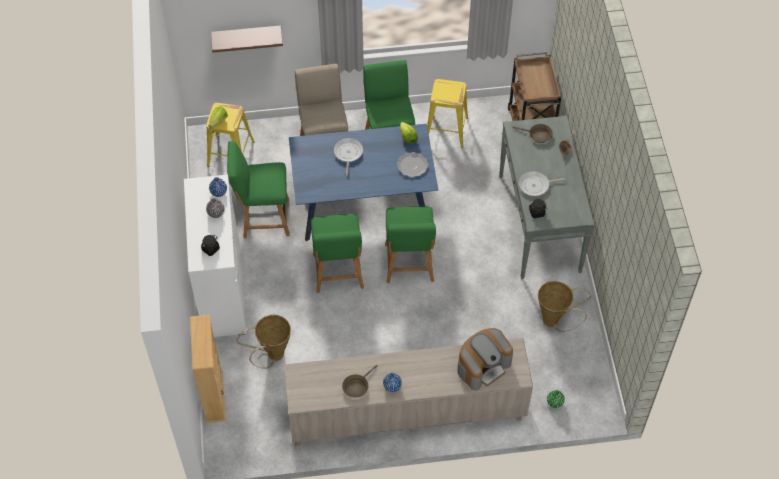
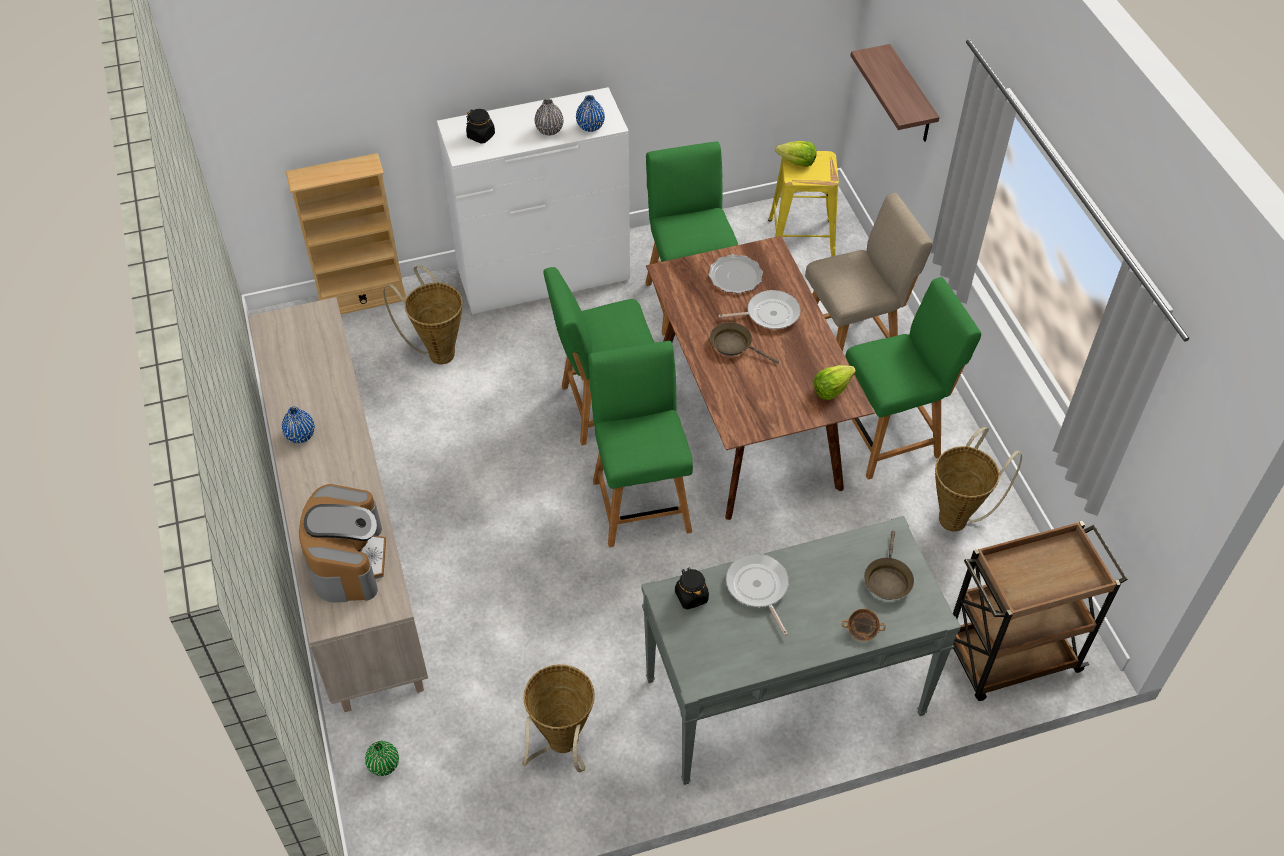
camera: 80 degrees right, 5 degrees down
blue dining table [289,124,438,241] -> brown dining table [646,236,875,520]
brown frying pan [342,365,377,398] -> brown frying pan moved to [710,322,779,364]
green chair [385,206,436,283] -> green chair turned 90 degrees clockwise [588,341,693,547]
plate [397,152,428,177] -> plate moved to [708,254,763,294]
yellow stool [427,79,468,148] -> basket [935,427,1022,532]
coffee machine [457,328,513,391] -> coffee machine turned 135 degrees counterclockwise [299,484,386,603]

